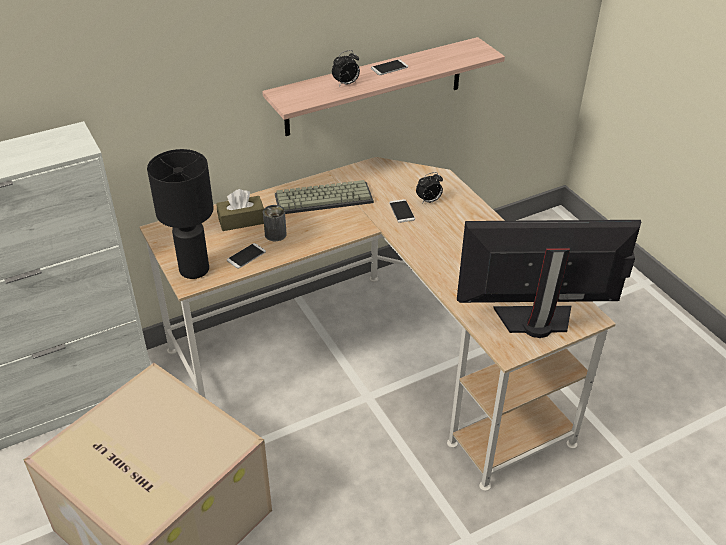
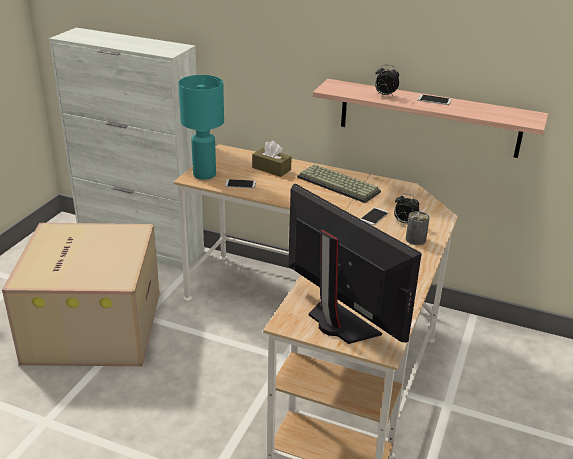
camera: 50 degrees right, 10 degrees down
black table lamp [147,149,214,279] -> turquoise table lamp [178,75,224,180]
can [263,205,287,241] -> can moved to [406,211,430,245]

